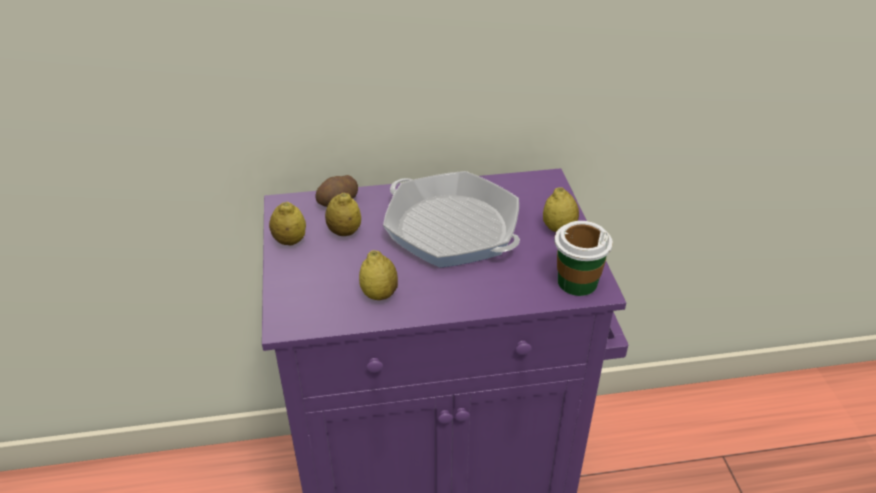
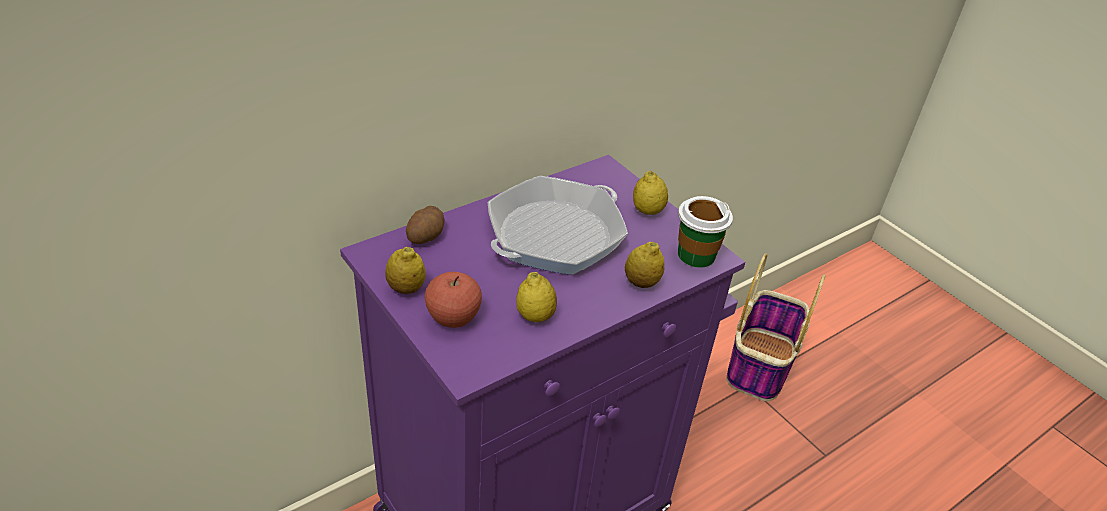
camera: 30 degrees left, 0 degrees up
lemon [325,193,361,236] -> lemon moved to [625,242,664,288]
frying pan [383,171,520,268] -> frying pan turned 60 degrees counterclockwise [488,176,628,275]
none -> apple [425,272,482,328]
none -> basket [727,254,825,401]

